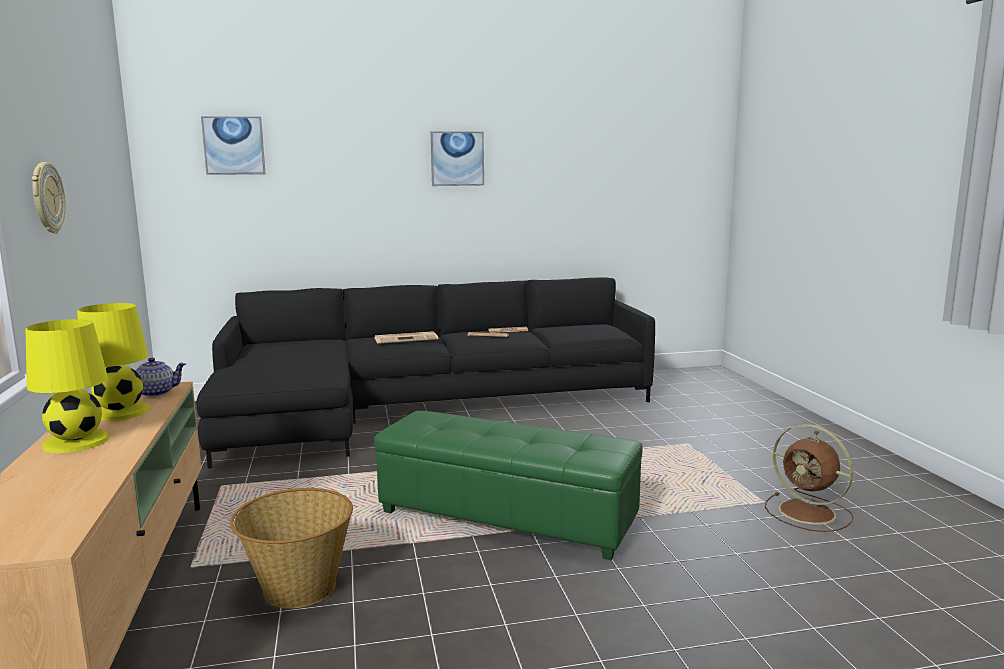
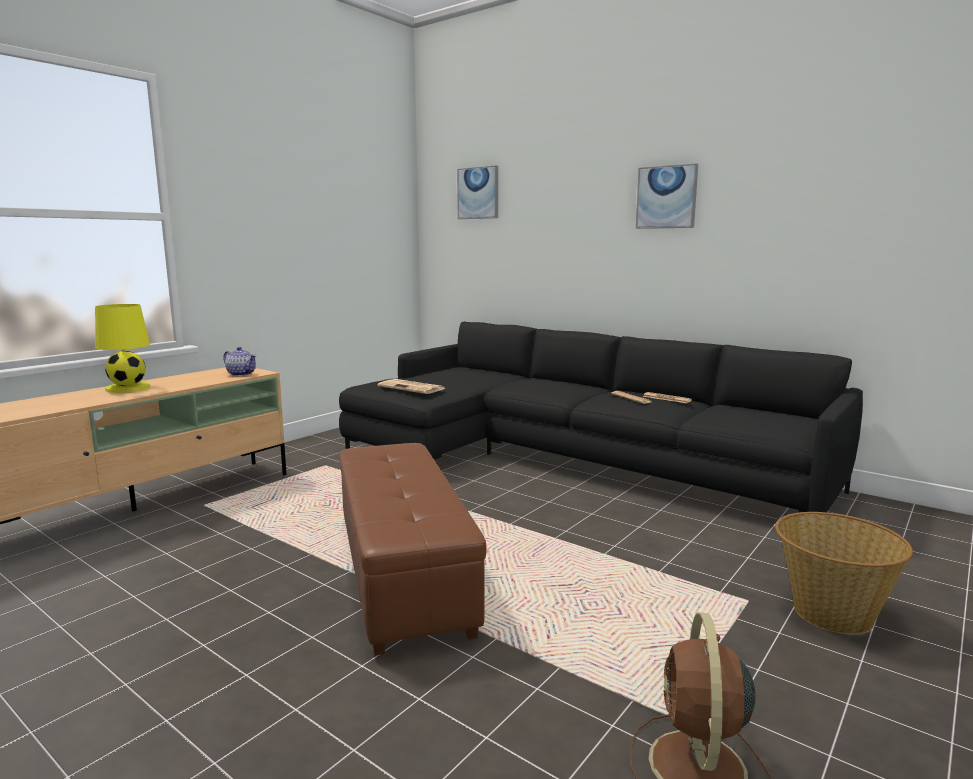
camera: 50 degrees right, 0 degrees up
wall clock [32,162,66,234] -> none
yellow table lamp [77,303,150,421] -> none
basket [230,488,353,609] -> basket moved to [775,512,913,635]
green ottoman [374,411,643,560] -> brown ottoman [339,443,486,656]
newspaper [375,331,438,344] -> newspaper moved to [377,379,446,394]

